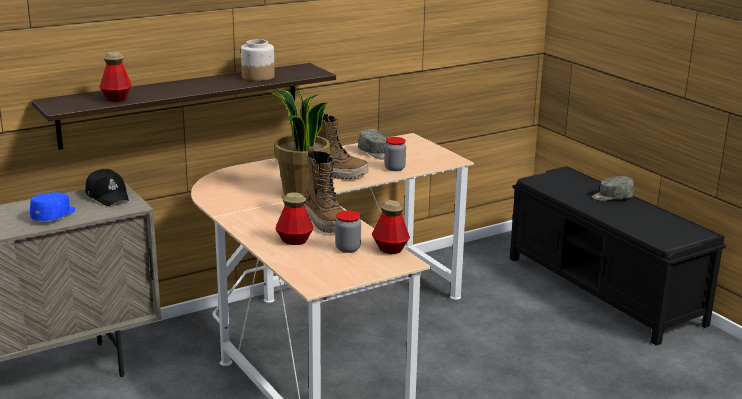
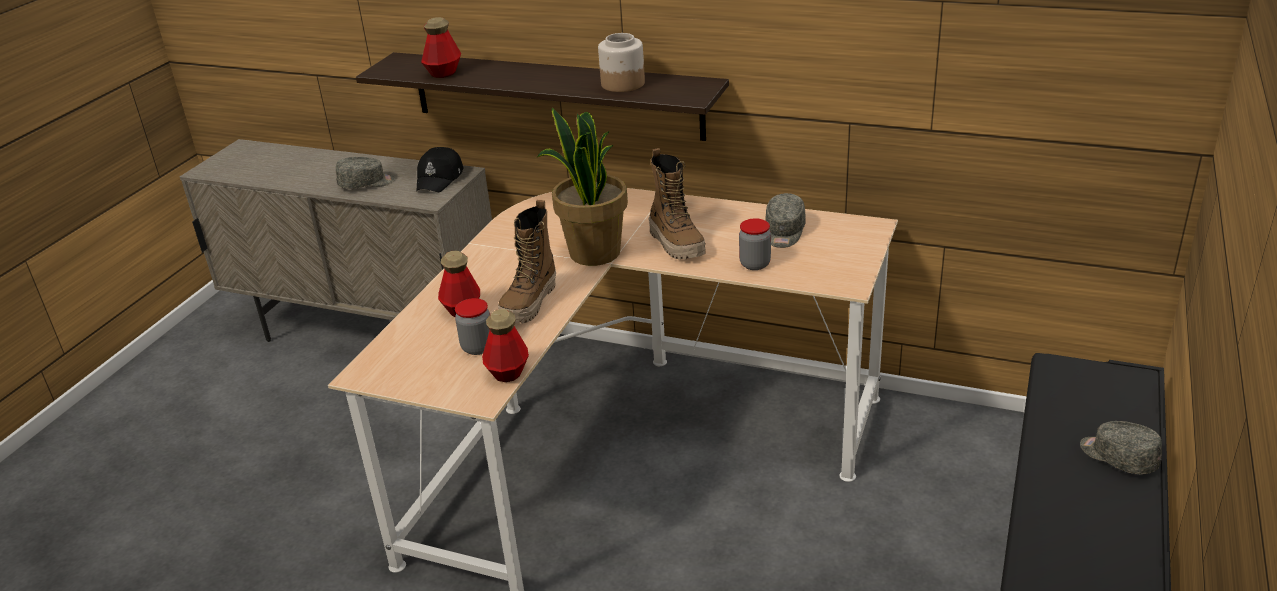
camera: 55 degrees right, 10 degrees up
blue cap [30,192,75,221] -> grey cap [336,157,395,189]

